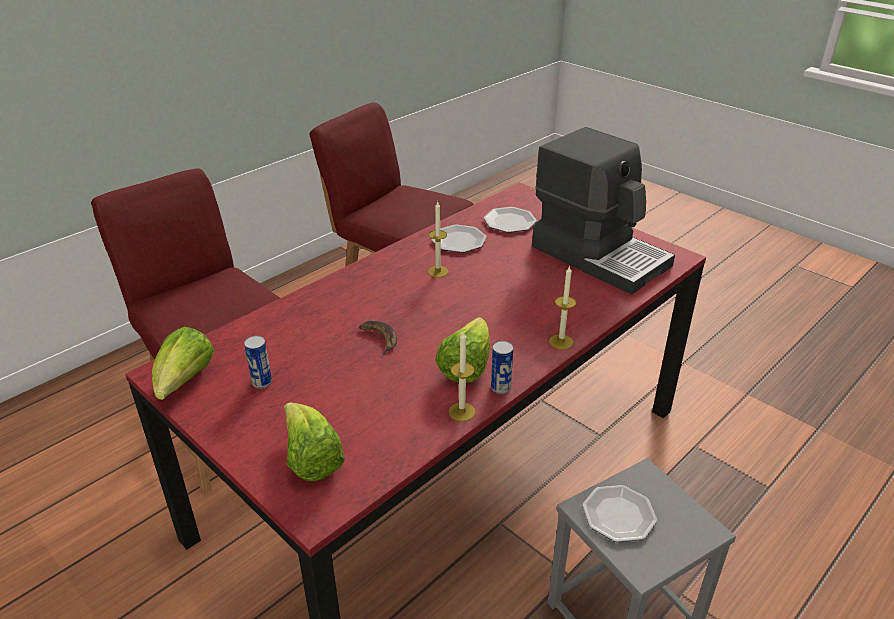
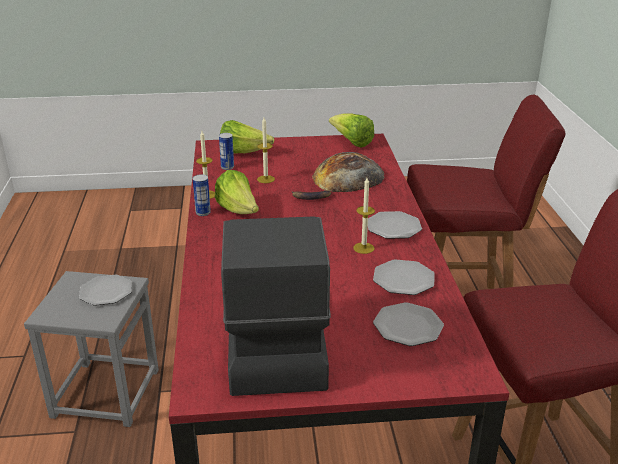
camera: 130 degrees right, 5 degrees down
can [244,336,272,389] -> can moved to [219,133,234,170]
coffee machine [532,127,675,294] -> coffee machine turned 90 degrees clockwise [221,217,331,396]
candle [549,265,576,349] -> candle moved to [257,118,275,183]
none -> bread [312,152,385,192]
none -> plate [368,211,422,239]

